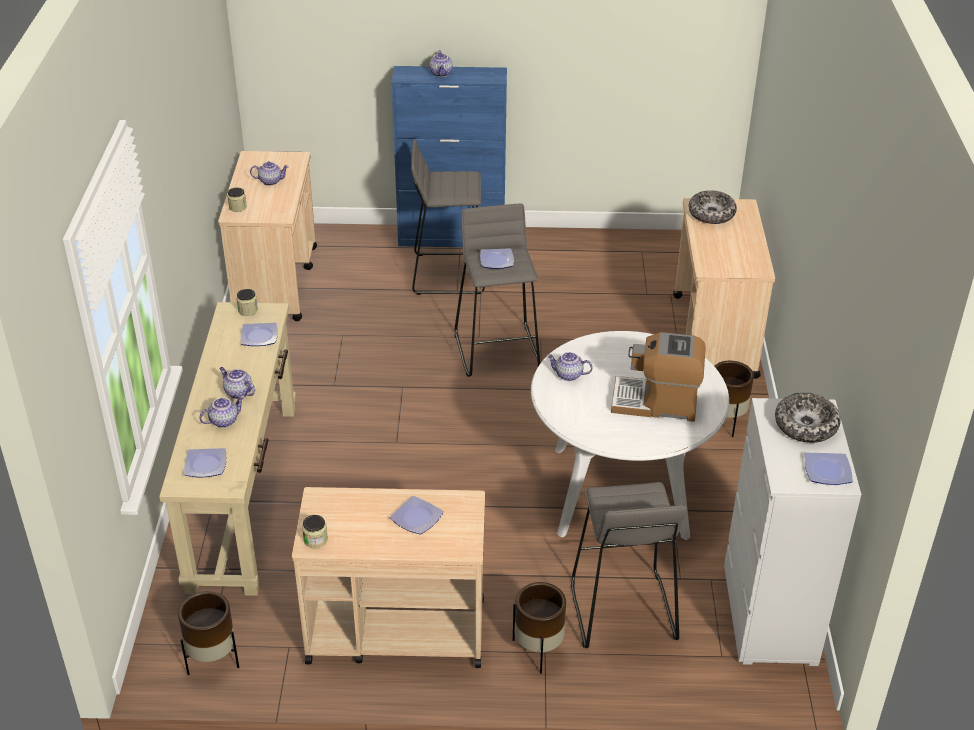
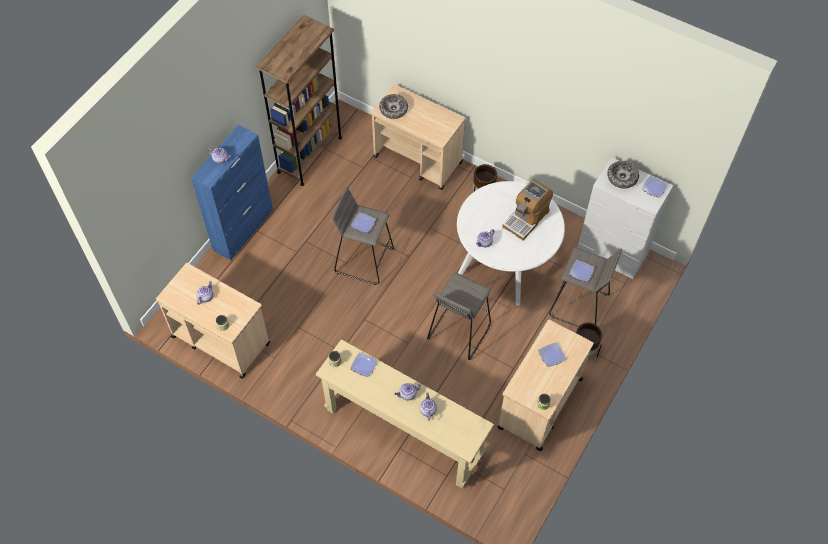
camera: 60 degrees left, 20 degrees up
brown planter [178,591,239,676] -> none
plate [184,448,226,477] -> plate moved to [570,260,595,282]
grey stool [411,139,485,295] -> grey stool moved to [427,272,491,360]
none -> brown bookcase [256,15,342,186]

